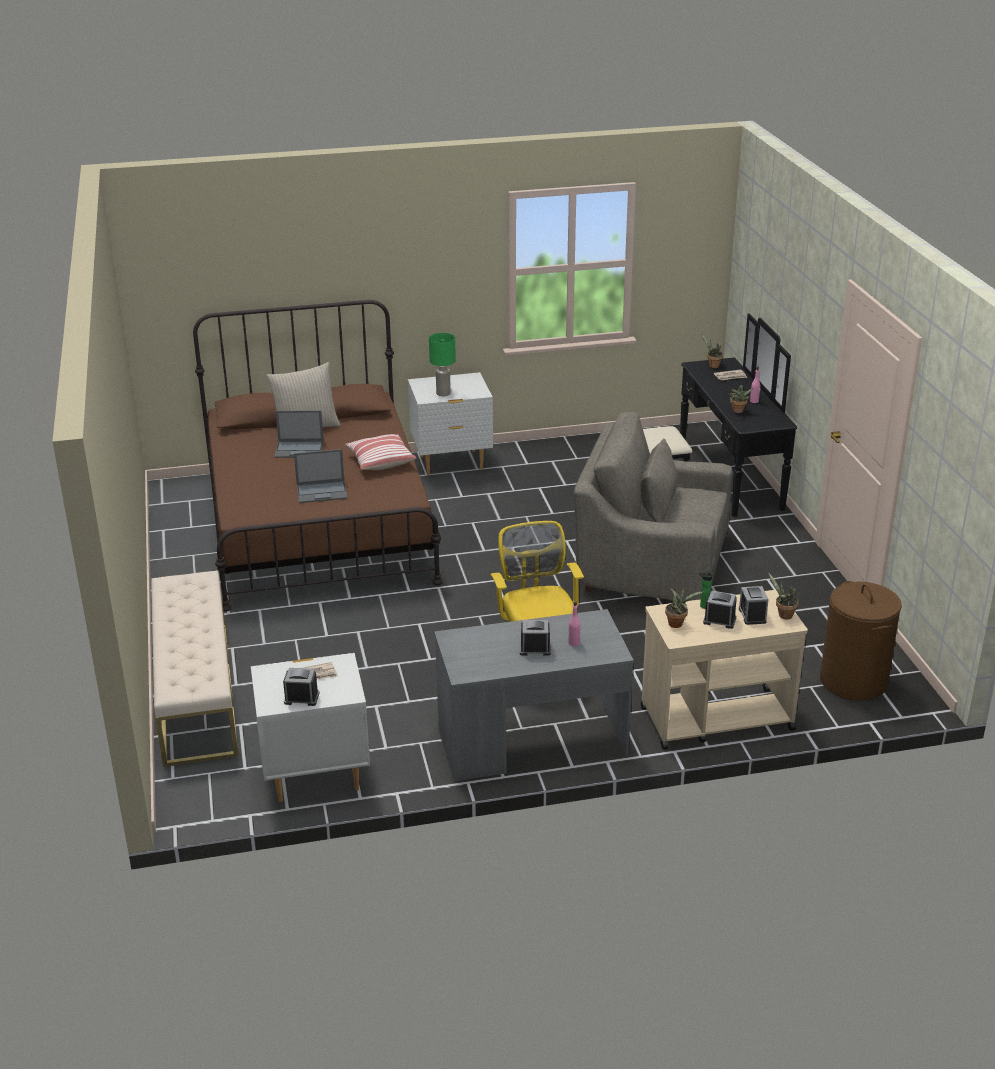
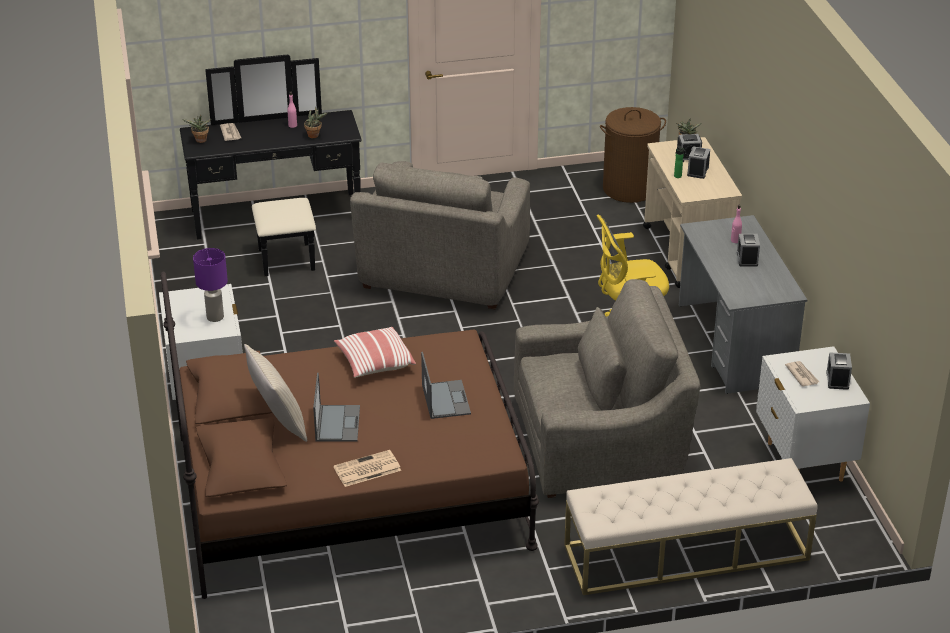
camera: 90 degrees left, 5 degrees up
green table lamp [429,333,456,396] -> purple table lamp [193,248,228,322]
potted plant [665,587,704,628] -> none
none -> newspaper [333,450,401,487]
none -> grey armchair [514,279,700,498]

